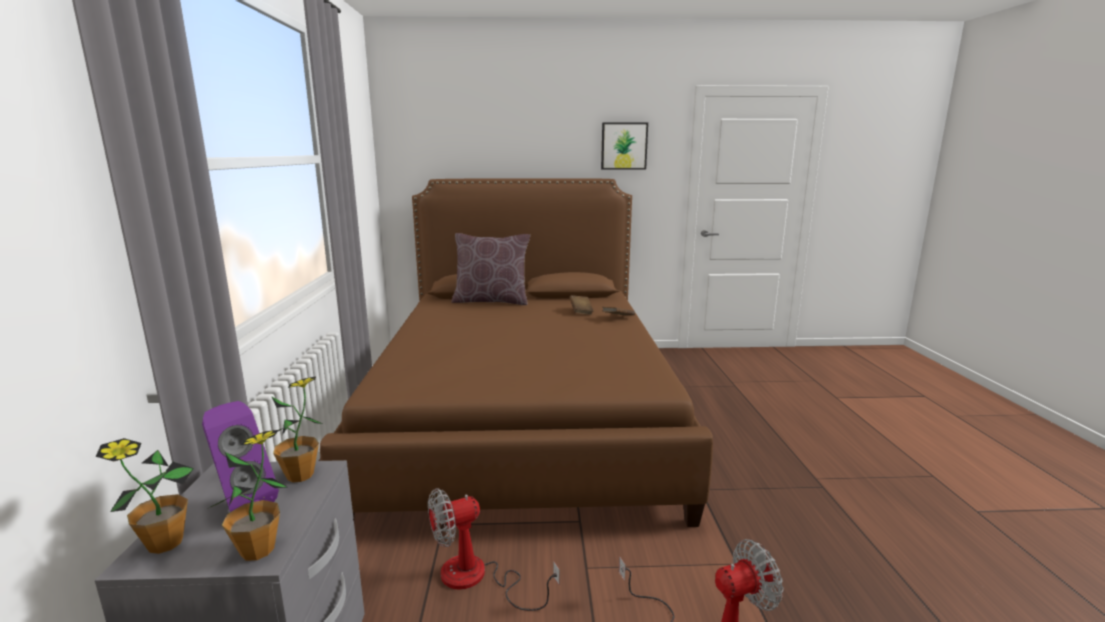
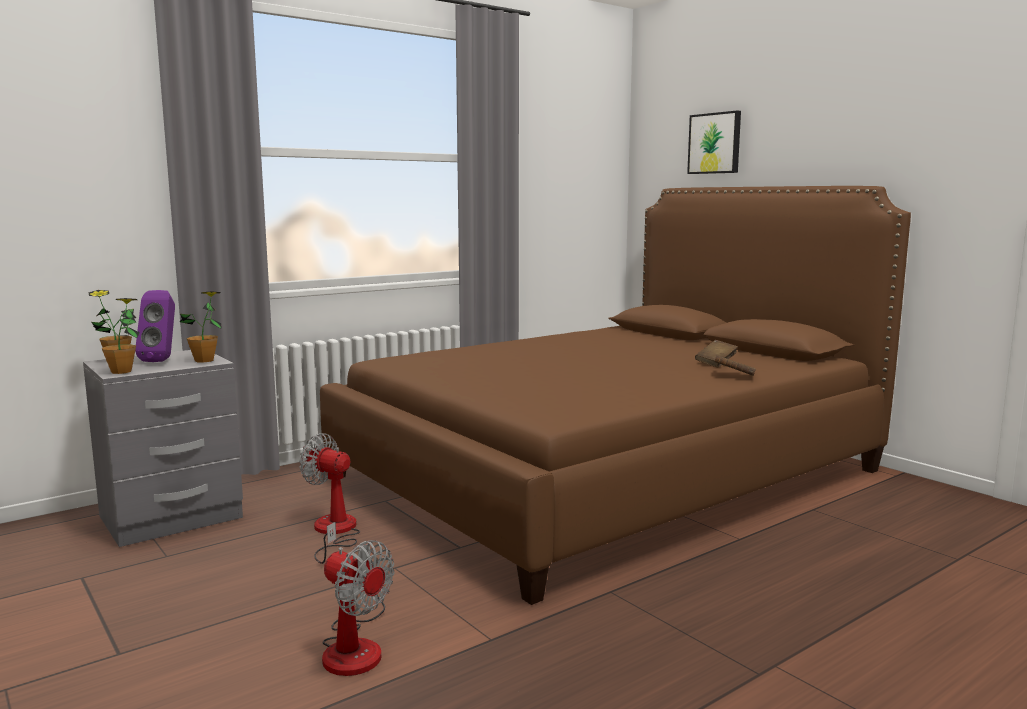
camera: 55 degrees right, 5 degrees down
brown pillow [451,233,530,305] -> none
picture [601,122,648,170] -> picture moved to [687,111,741,174]

